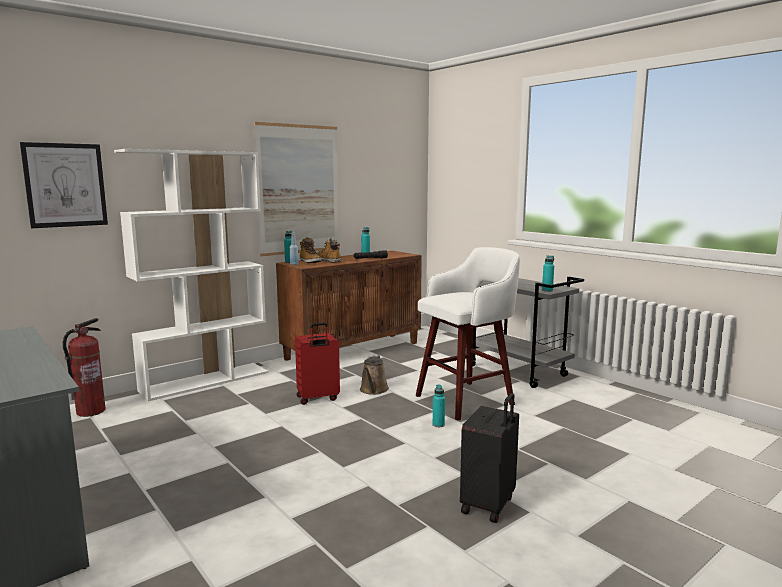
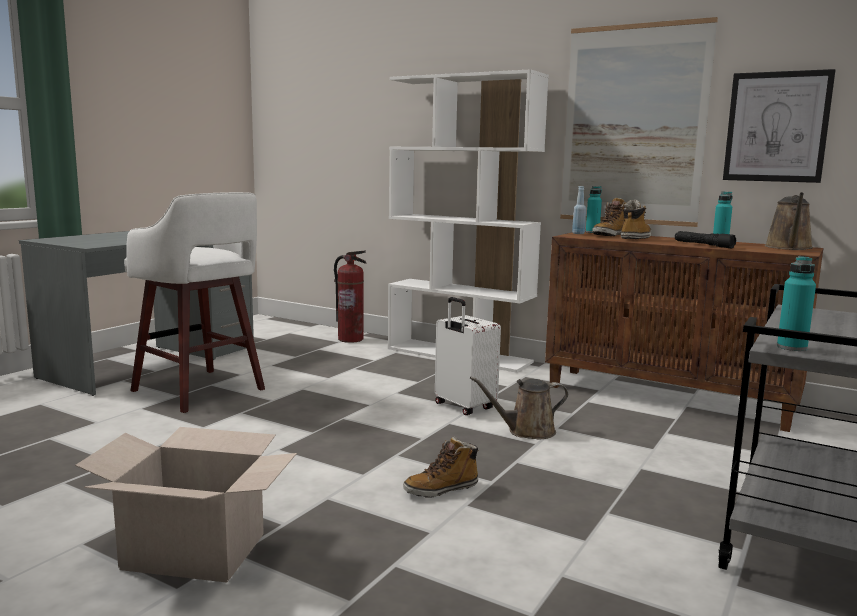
camera: 70 degrees right, 0 degrees up
picture [20,142,108,228] -> picture moved to [723,69,835,183]
red suitcase [295,323,340,405] -> white suitcase [435,297,501,415]
white stool [416,247,520,421] -> white stool moved to [124,192,265,413]
turquoise bottle [433,385,445,427] -> boot [403,436,479,498]
black suitcase [460,393,519,523] -> cardboard box [75,427,297,583]
none -> brown watering can [765,192,813,250]

